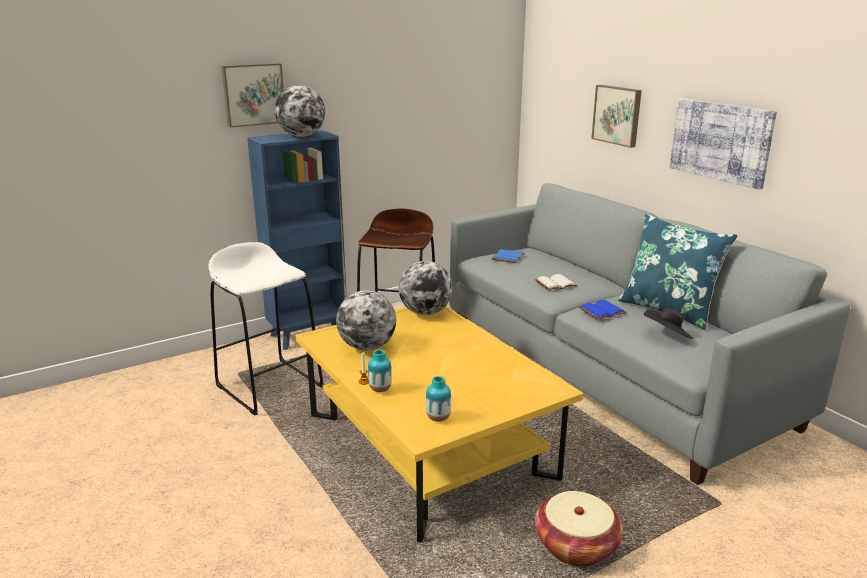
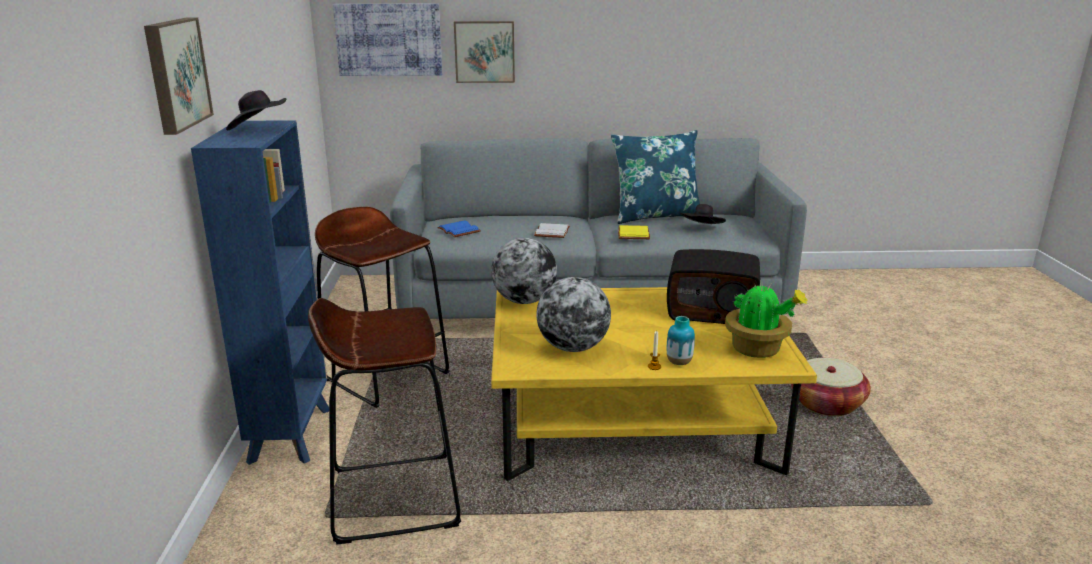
camera: 60 degrees left, 0 degrees up
white stool [209,242,324,416] -> brown stool [308,298,461,545]
globe [275,85,325,137] -> black hat [226,90,287,131]
vase [426,376,451,422] -> potted plant [725,281,808,358]
blue book [579,300,627,320] -> yellow book [618,225,650,239]
picture [670,98,777,190] -> picture moved to [333,4,442,76]
none -> radio [667,249,760,324]

